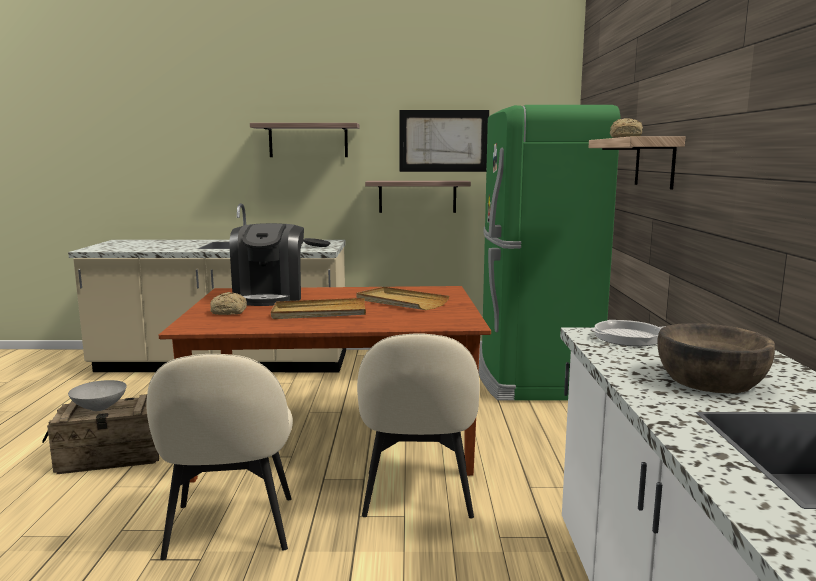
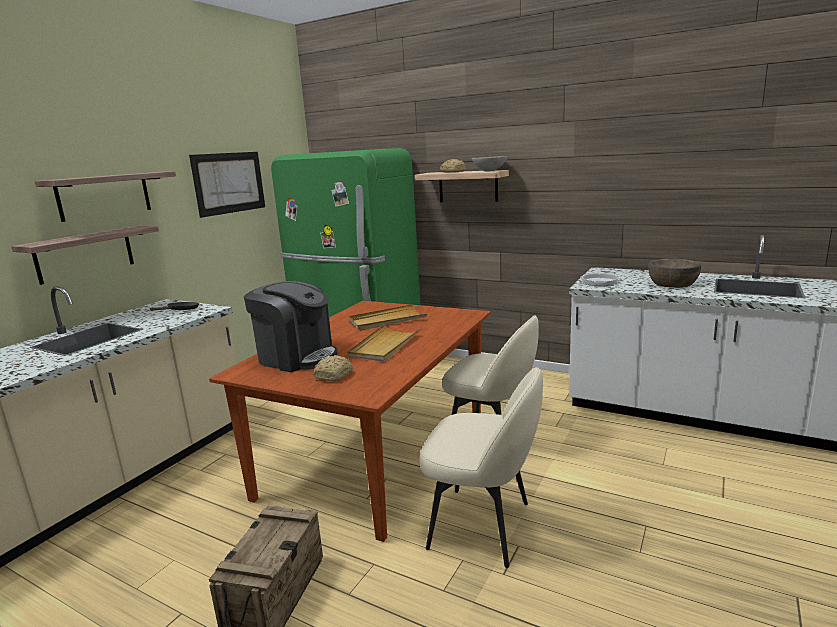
camera: 60 degrees left, 5 degrees up
grey bowl [68,380,127,411] -> grey bowl moved to [472,156,508,172]
shelf [365,181,471,213] -> shelf moved to [11,226,159,285]

